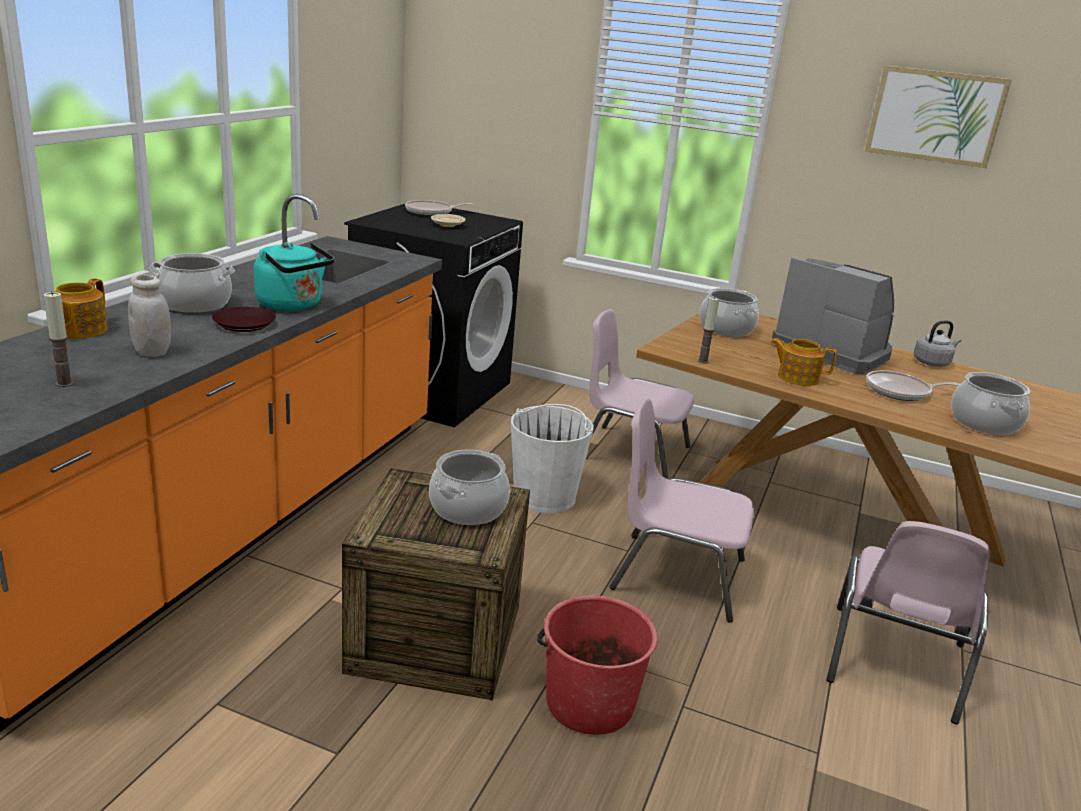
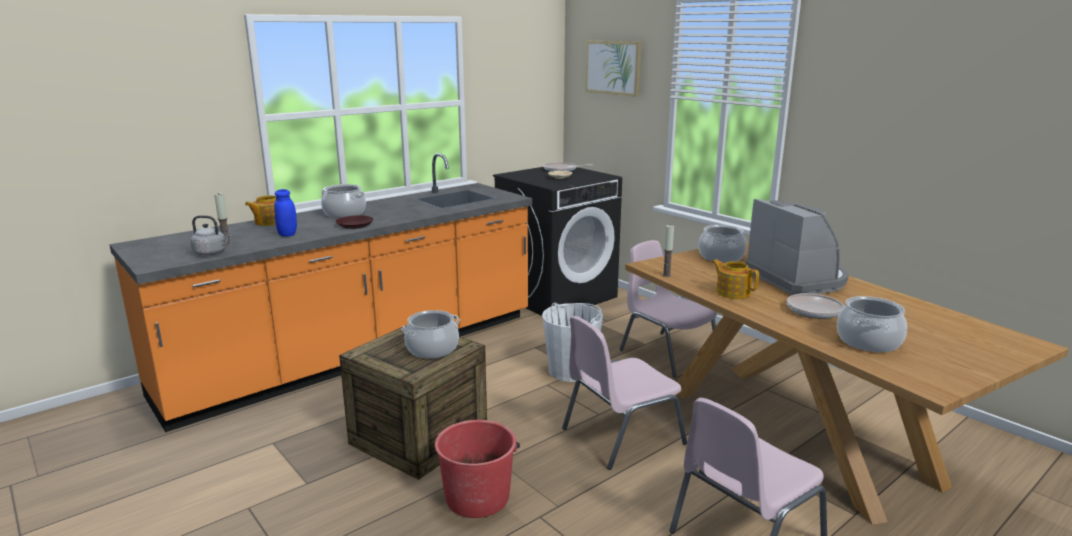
camera: 30 degrees right, 5 degrees down
white jar [128,275,171,357] -> blue jar [274,189,297,237]
turquoise kettle [254,242,334,311] -> none
pink chair [609,398,754,623] -> pink chair turned 75 degrees counterclockwise [562,316,687,470]
picture [865,65,1012,168] -> picture moved to [585,41,642,97]
grey kettle [914,321,962,367] -> grey kettle moved to [190,215,231,255]

